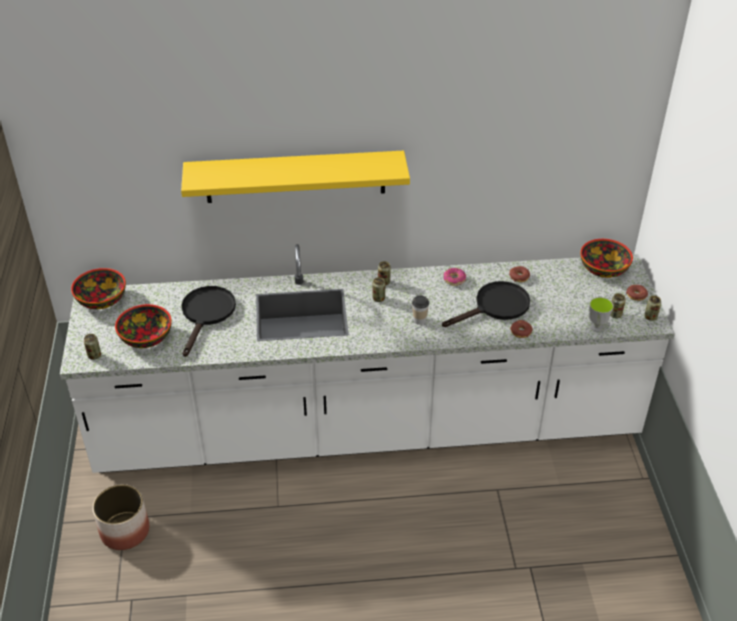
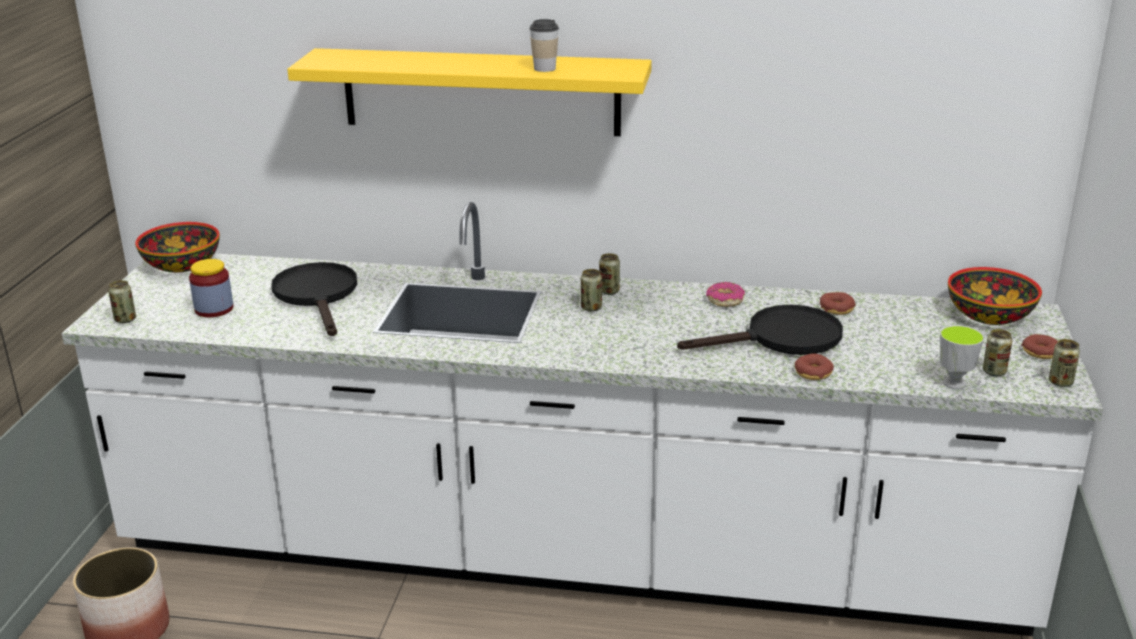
camera: 15 degrees right, 15 degrees down
bowl [115,304,172,348] -> jar [189,259,233,317]
black frying pan [181,286,236,357] -> black frying pan turned 45 degrees counterclockwise [271,262,357,336]
cup [412,295,429,325] -> cup moved to [529,19,559,72]

